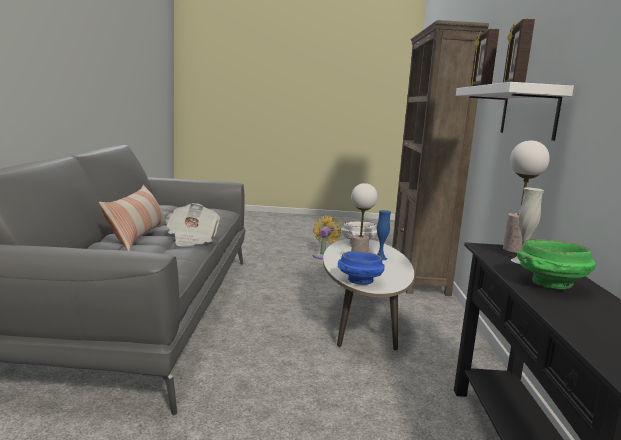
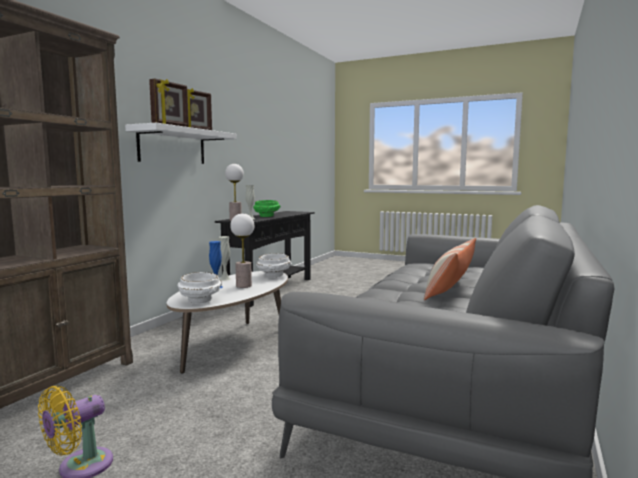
camera: 155 degrees left, 5 degrees down
newspaper [166,203,220,247] -> none
blue bowl [338,251,385,285] -> white bowl [256,253,292,277]
none -> white vase [219,236,231,281]

